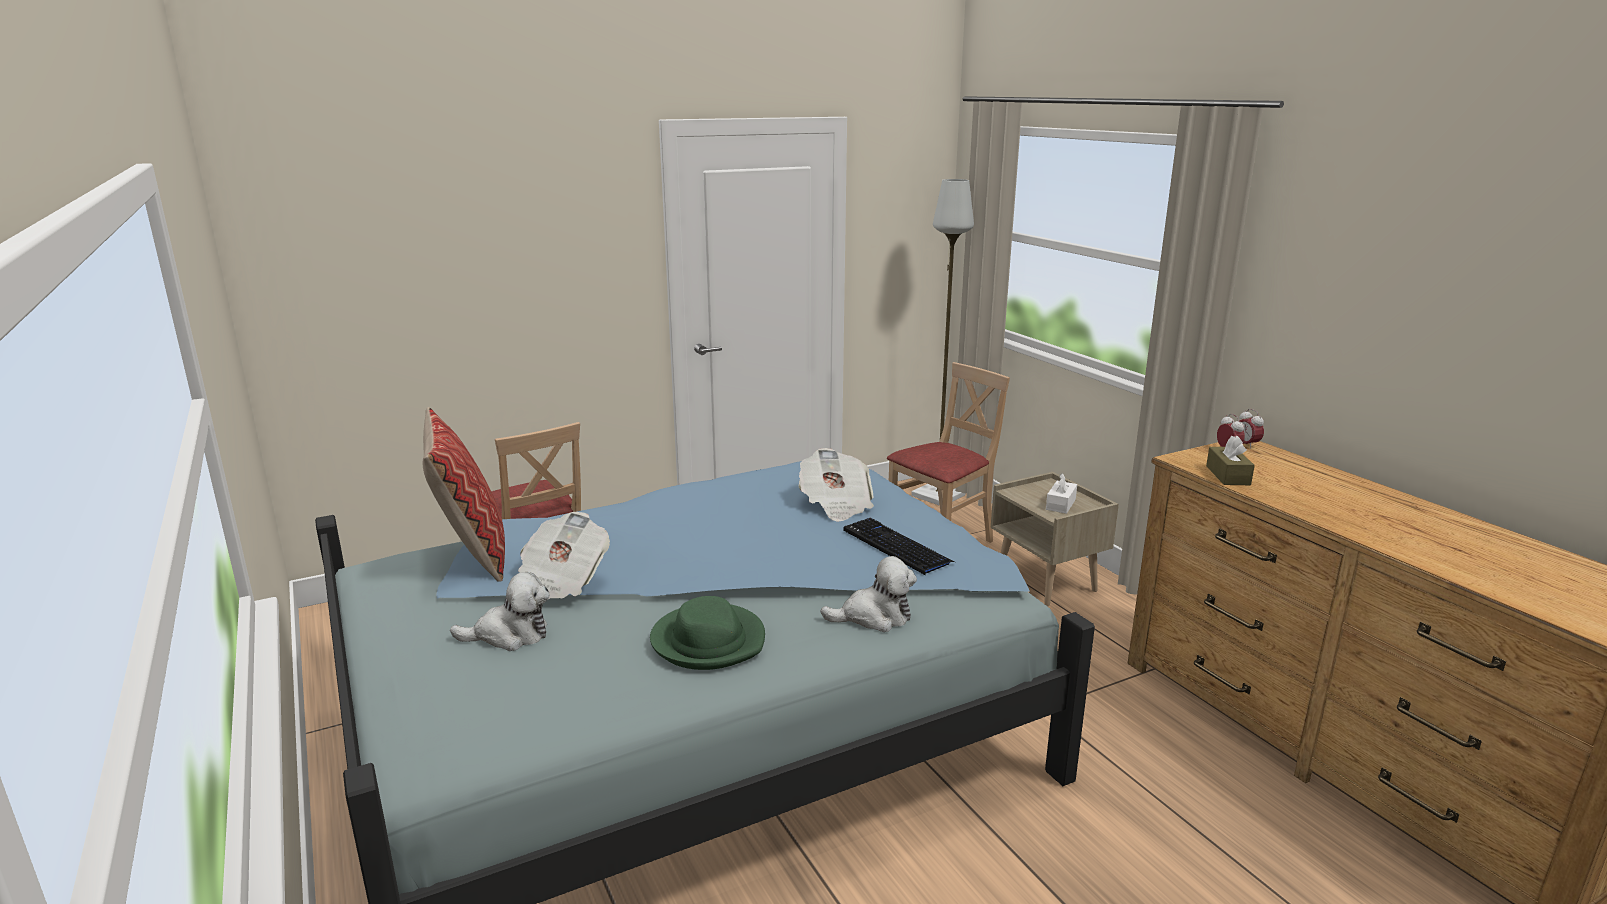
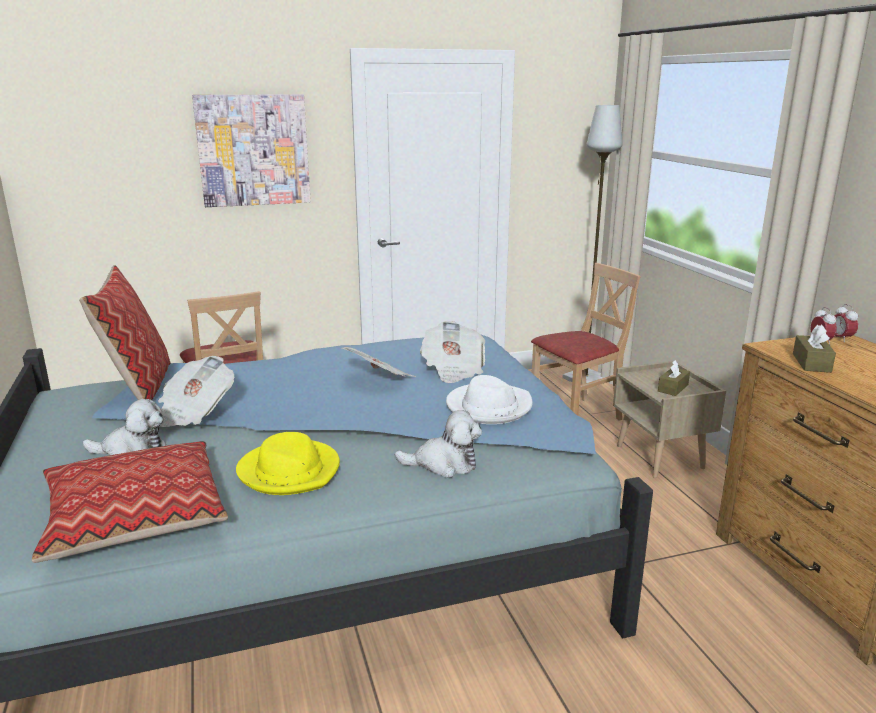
camera: 10 degrees right, 0 degrees up
green hat [650,596,765,670] -> yellow hat [236,432,340,495]
keyboard [843,518,954,575] -> white hat [446,375,533,424]
white tissue box [1046,473,1077,514] -> brown tissue box [658,360,690,396]
none -> pillow [32,441,228,563]
none -> picture [192,94,311,207]
none -> newspaper [342,347,416,377]

